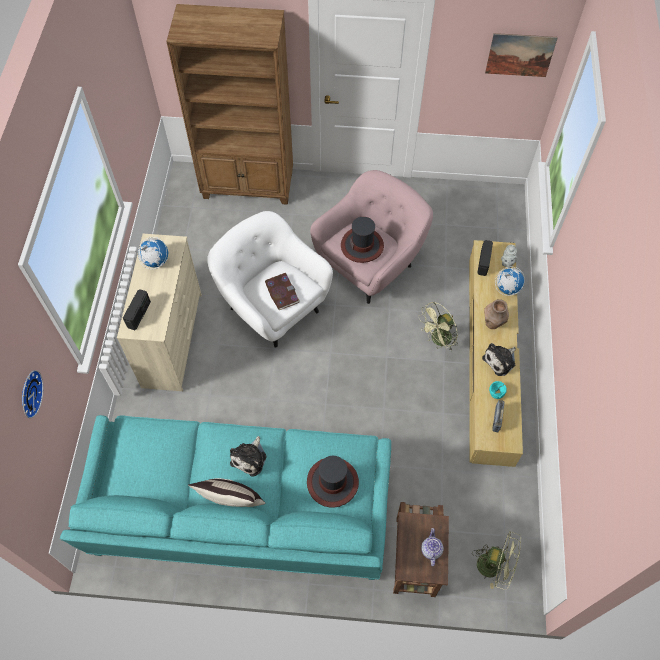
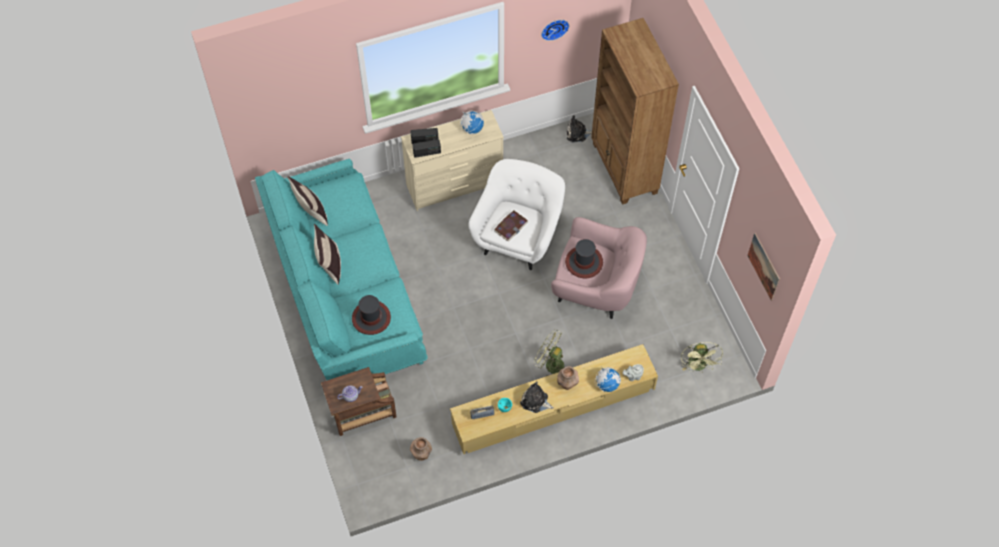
camera: 65 degrees right, 0 degrees up
wall clock [22,370,44,418] -> wall clock moved to [541,20,569,41]
plush toy [230,436,267,477] -> plush toy moved to [567,115,592,142]
green fan [472,531,521,590] -> green fan moved to [681,342,723,373]
radio [477,240,493,276] -> radio moved to [413,139,441,158]
none -> pillow [287,176,328,226]
none -> brown vase [410,437,432,461]

